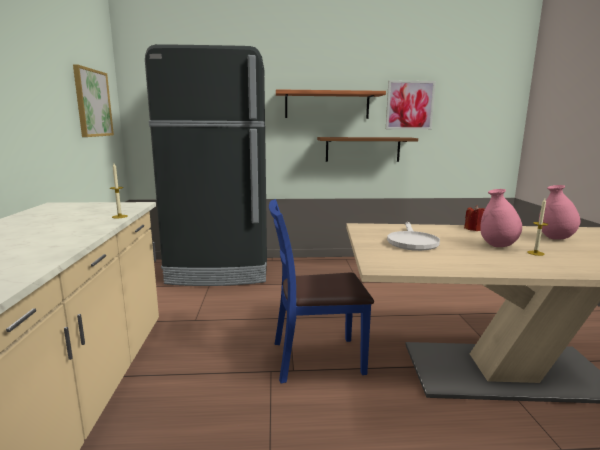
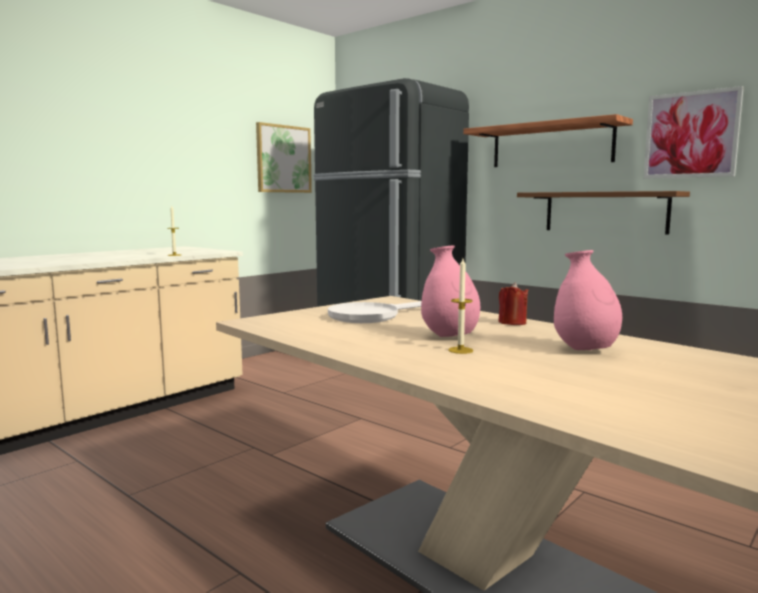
camera: 45 degrees right, 5 degrees down
blue chair [269,199,374,384] -> none

